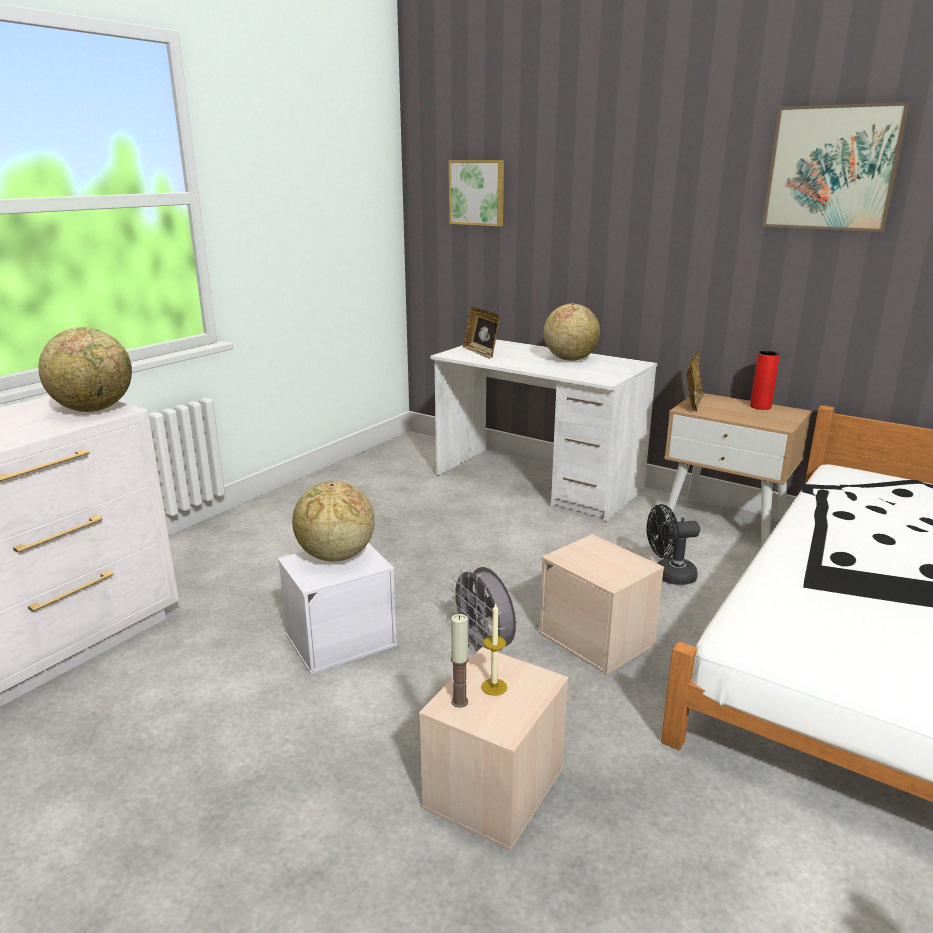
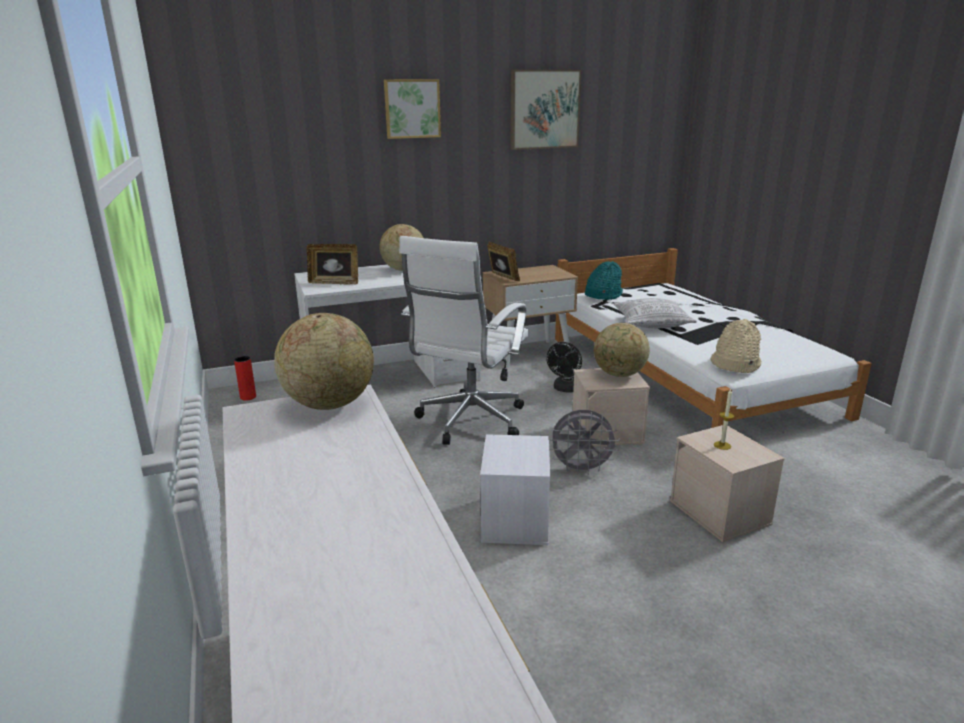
camera: 55 degrees left, 0 degrees up
globe [292,481,375,562] -> globe moved to [594,323,650,377]
picture [449,160,504,226] -> picture moved to [384,79,441,139]
candle [451,614,469,708] -> none
red vase [750,351,780,410] -> red vase moved to [234,356,256,401]
none -> white office chair [399,236,529,445]
none -> turquoise hat [585,261,623,300]
none -> pillow [613,298,697,328]
none -> beige hat [711,319,761,373]

